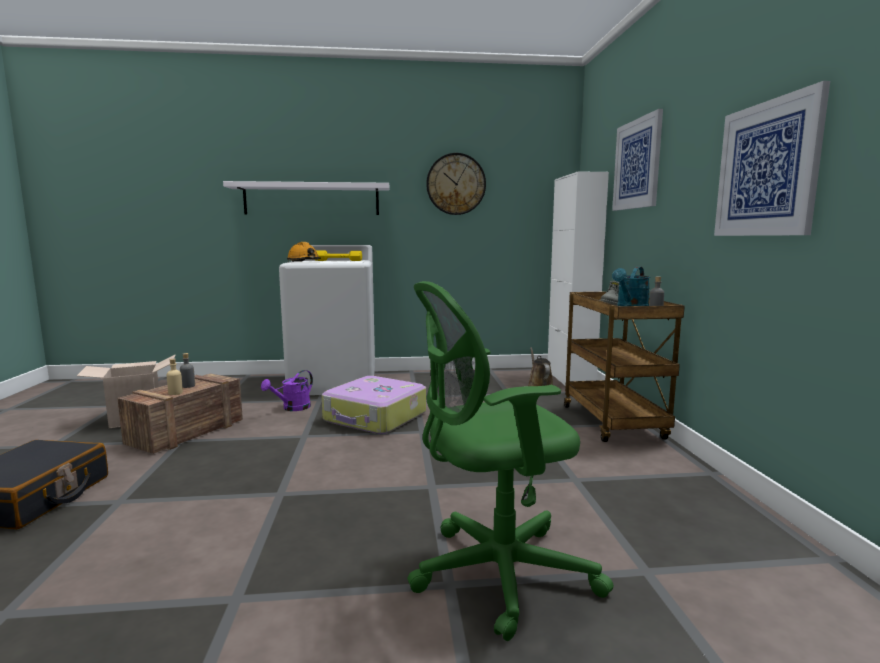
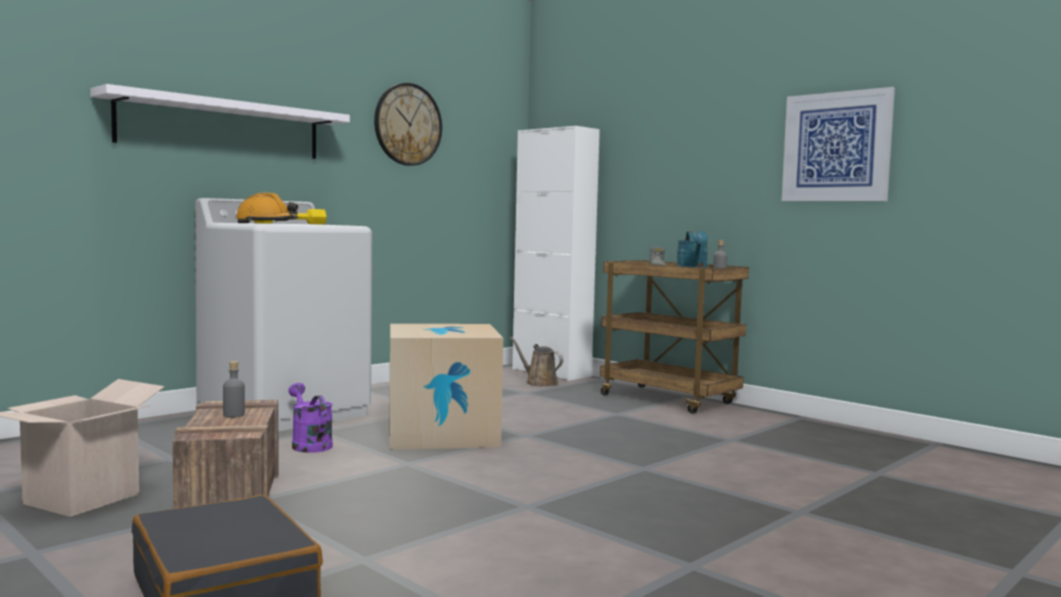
camera: 40 degrees left, 5 degrees down
beige bottle [167,359,183,395] -> none
purple watering can [261,370,313,411] -> purple watering can turned 150 degrees clockwise [288,383,333,453]
suitcase [322,376,426,434] -> cardboard box [389,324,503,450]
green office chair [407,281,614,641] -> none
picture [612,109,663,211] -> none

